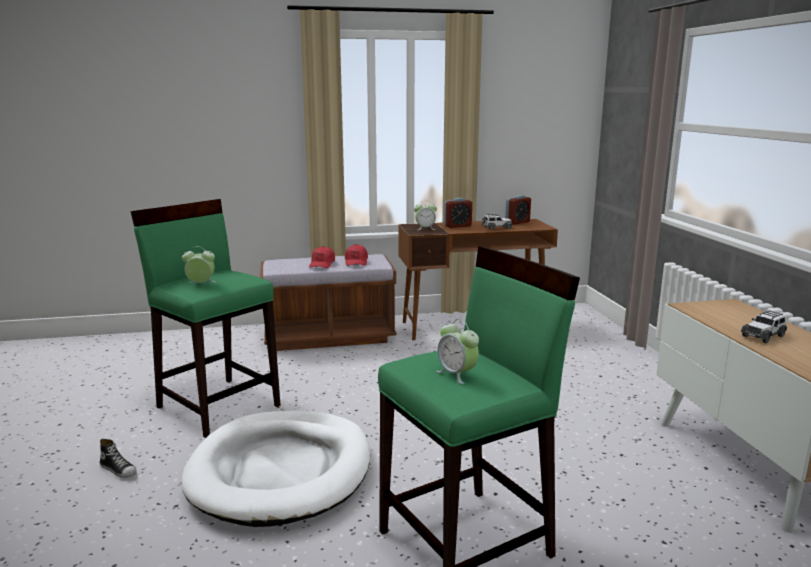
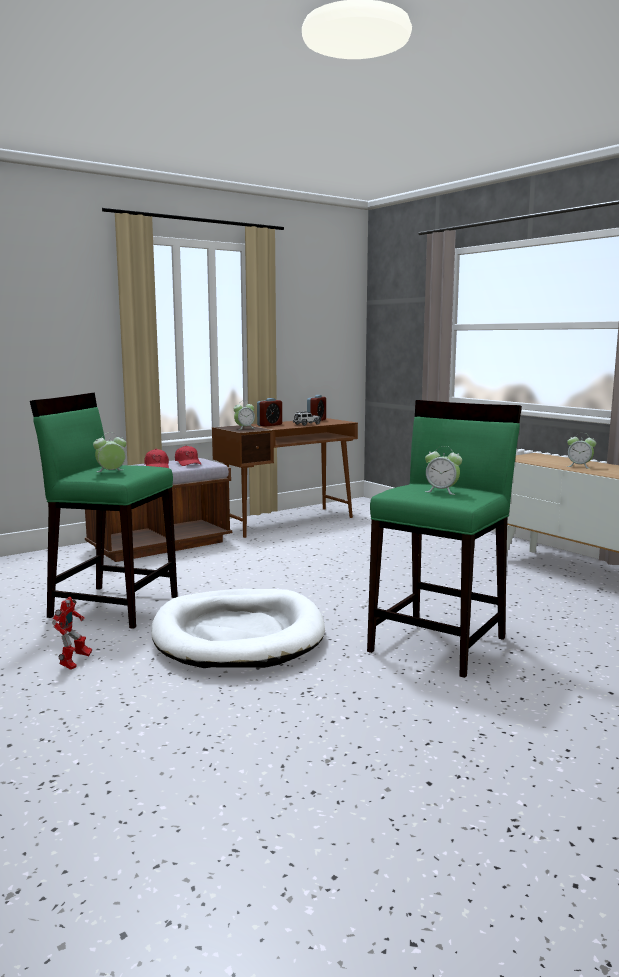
camera: 25 degrees left, 5 degrees down
shoe [100,439,137,478] -> toy robot [52,596,92,670]
toy car [741,310,787,343] -> alarm clock [567,433,596,469]

